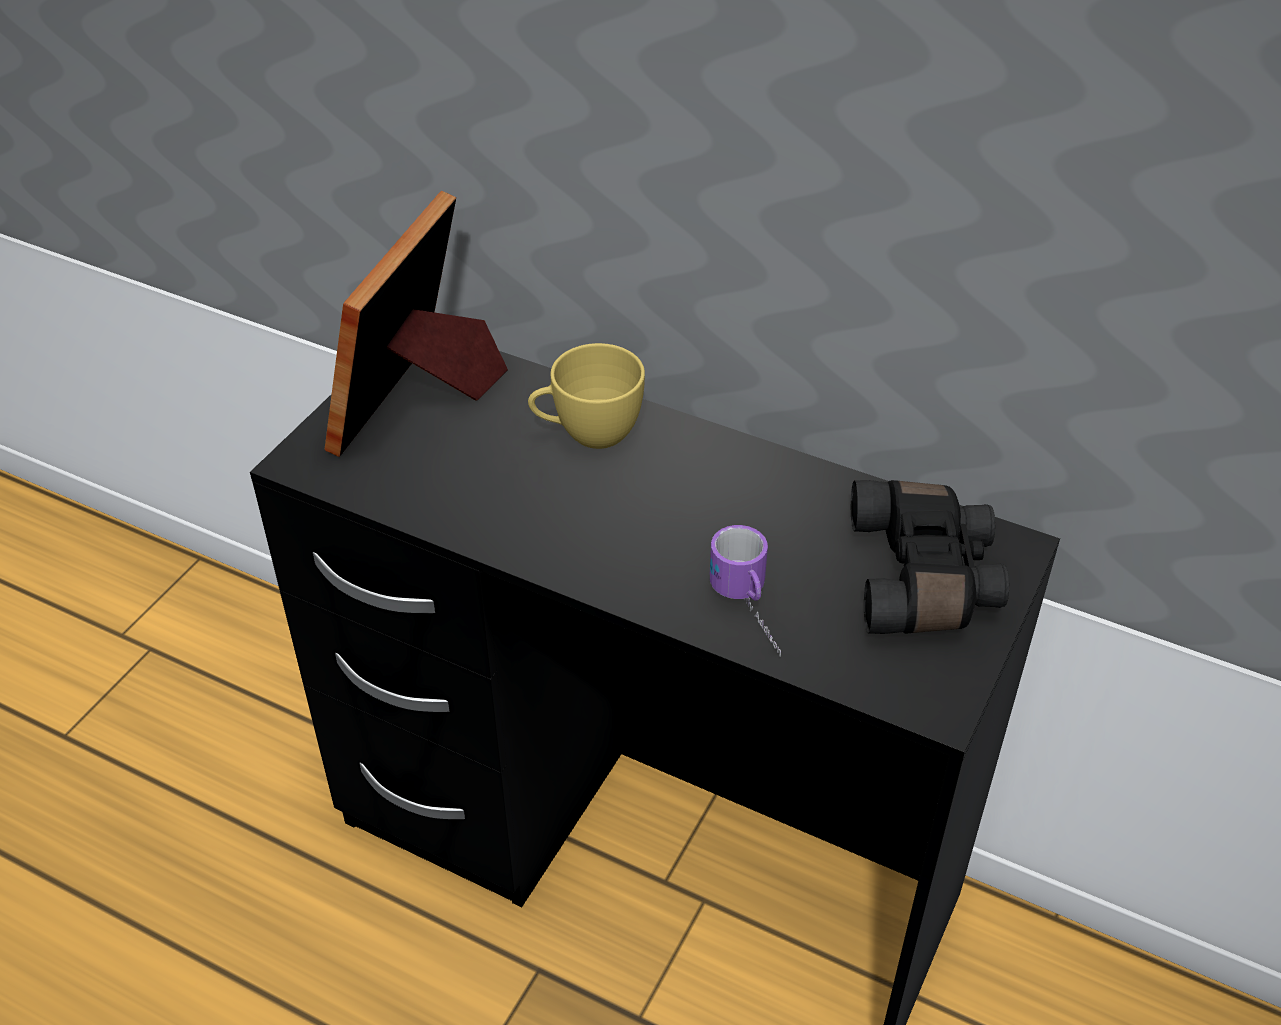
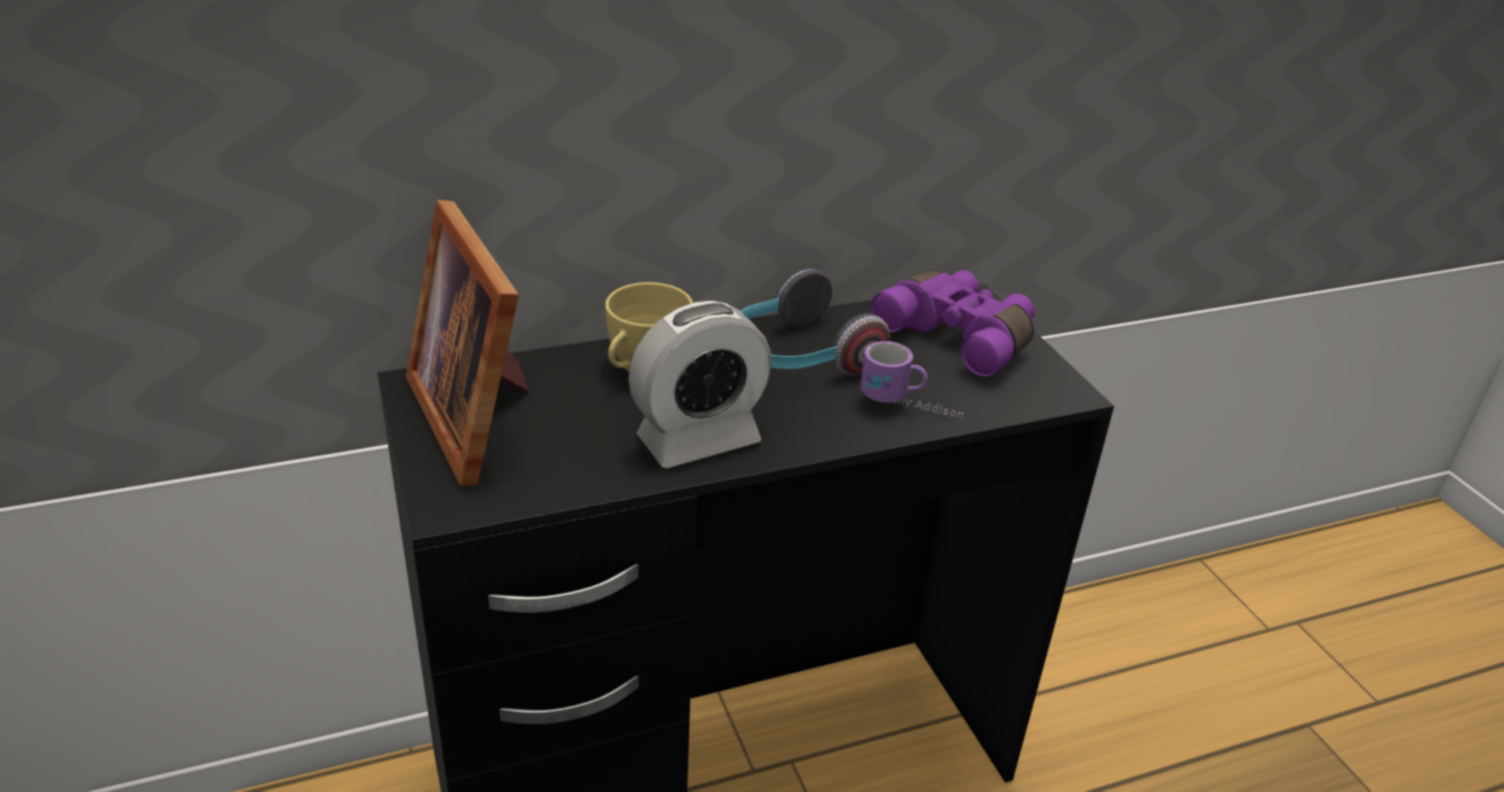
camera: 50 degrees left, 10 degrees down
black binoculars [851,480,1009,634] -> purple binoculars [871,270,1034,376]
none -> alarm clock [629,301,771,468]
none -> headphones [741,269,890,375]

